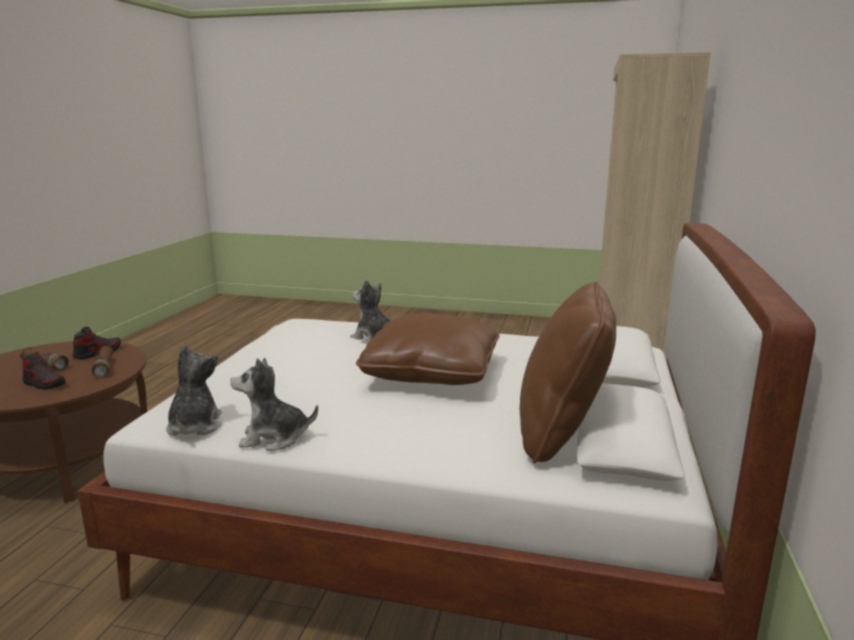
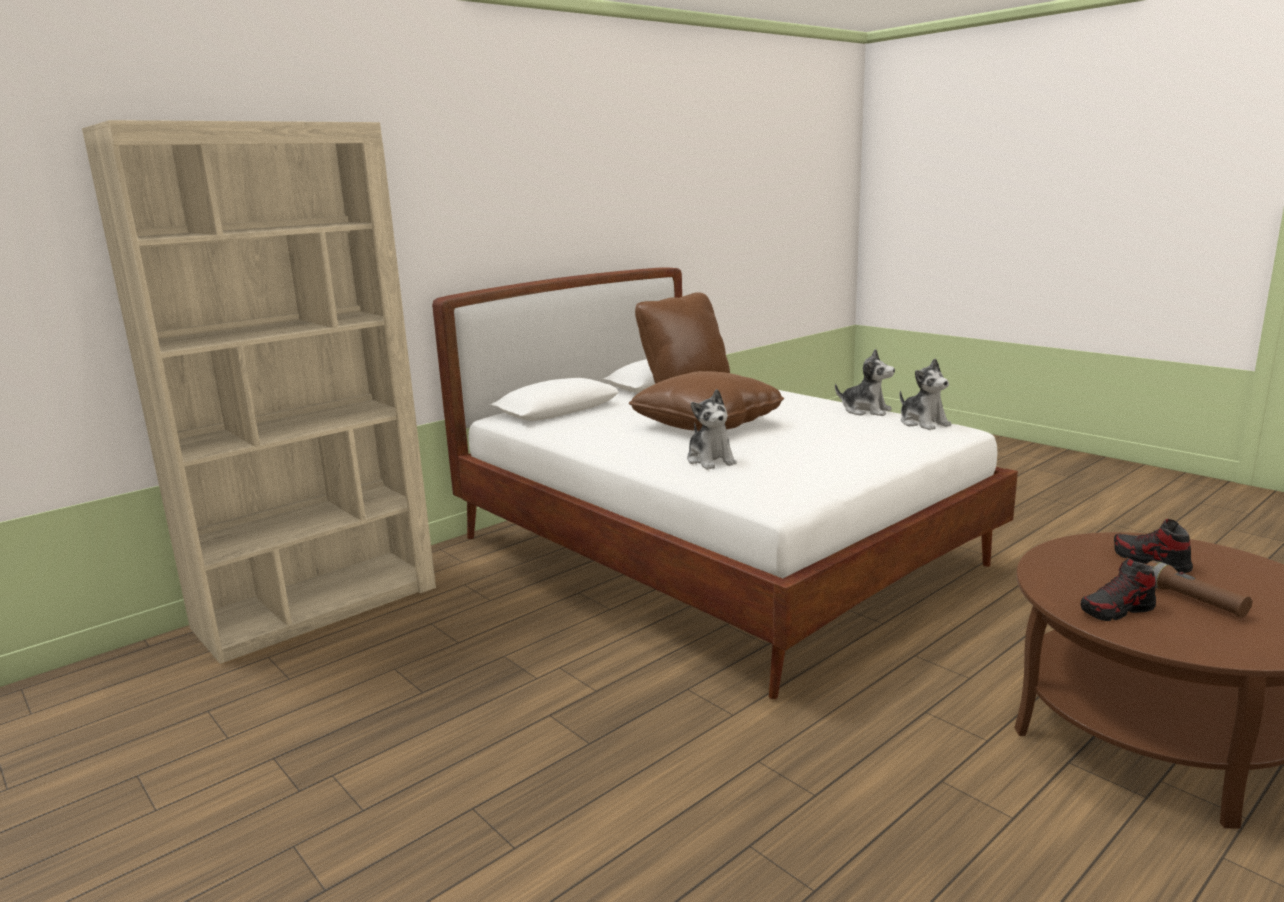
camera: 145 degrees left, 0 degrees up
brown flashlight [92,346,113,378] -> none
plush toy [166,344,222,436] -> plush toy turned 60 degrees counterclockwise [900,358,951,430]

